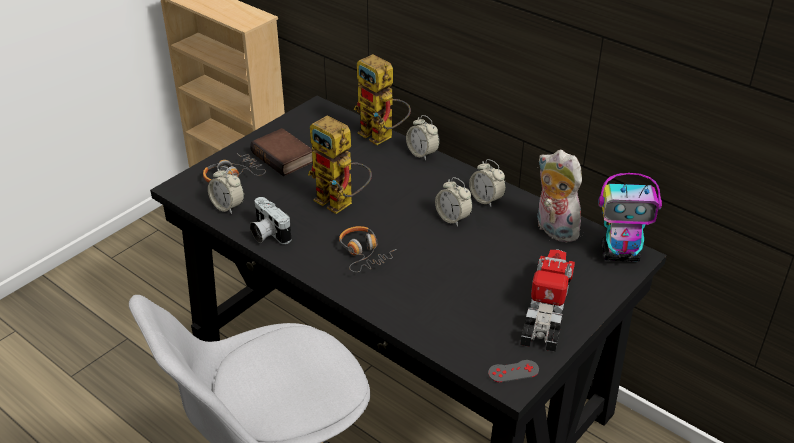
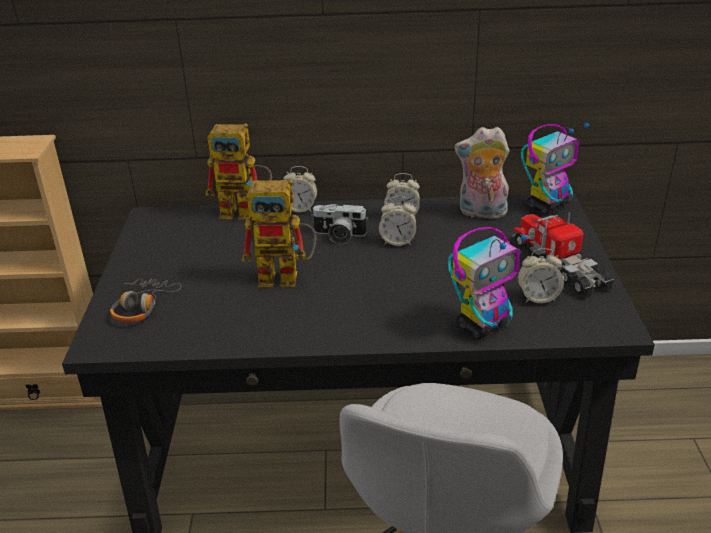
camera: 40 degrees left, 5 degrees down
alarm clock [208,166,244,214] -> alarm clock moved to [518,248,564,303]
book [250,128,313,176] -> none
camera [250,197,292,244] -> camera moved to [312,204,368,244]
headphones [339,226,397,272] -> none
grey game controller [488,360,539,382] -> none
none -> toy robot [448,227,528,339]

